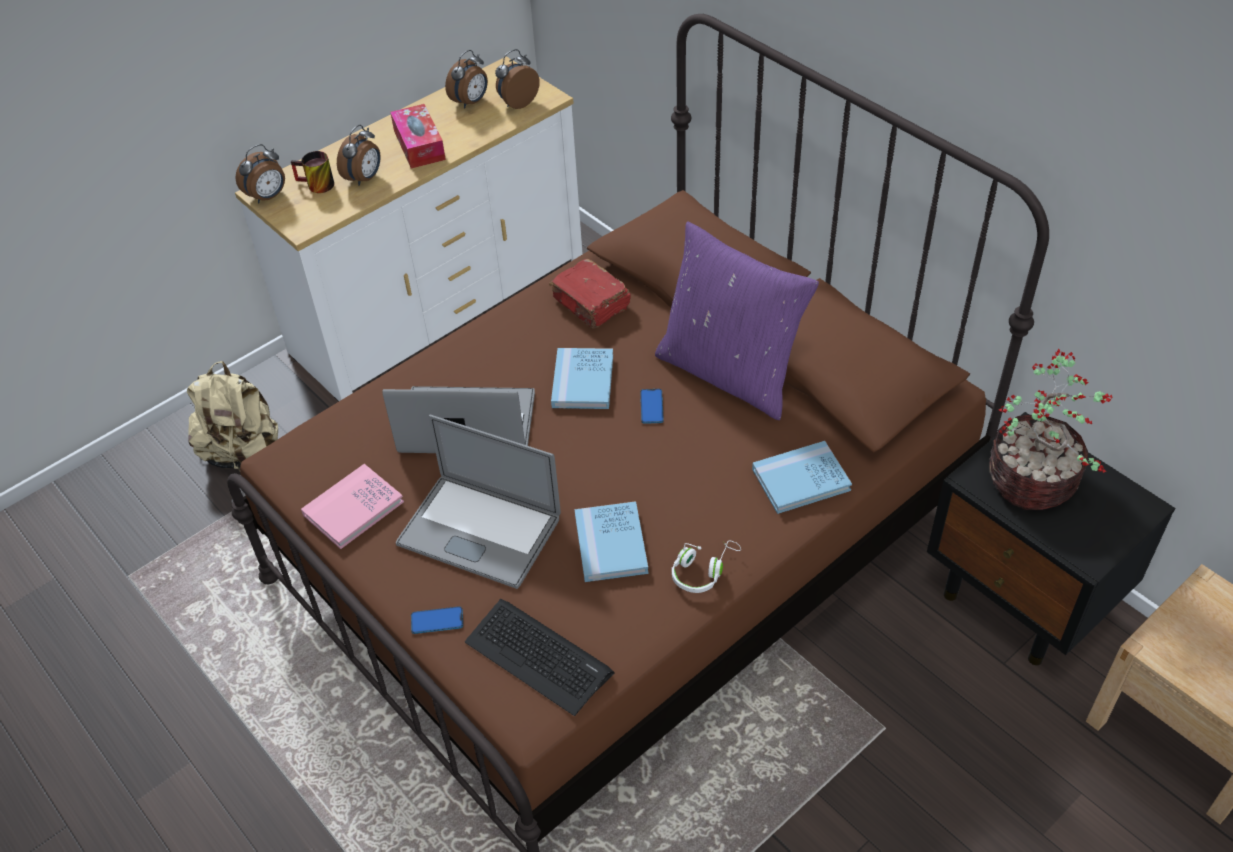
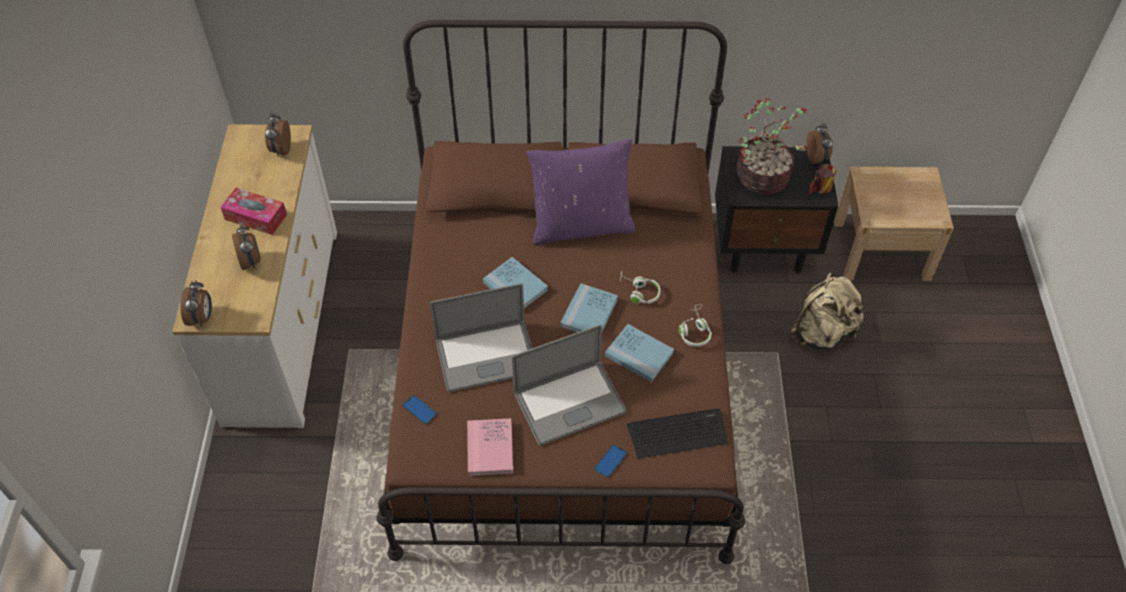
camera: 50 degrees left, 5 degrees up
beige backpack [187,361,278,471] -> beige backpack moved to [790,273,866,349]
mug [291,151,334,193] -> mug moved to [808,164,836,194]
laptop [383,386,535,453] -> laptop turned 150 degrees counterclockwise [430,283,532,392]
alarm clock [445,50,488,108] -> alarm clock moved to [806,123,833,164]
red book [549,259,631,329] -> none
phone [640,389,664,424] -> phone moved to [403,395,436,424]
blue book [752,441,852,514] -> blue book moved to [560,283,618,333]
none -> white headphones [620,271,660,304]

